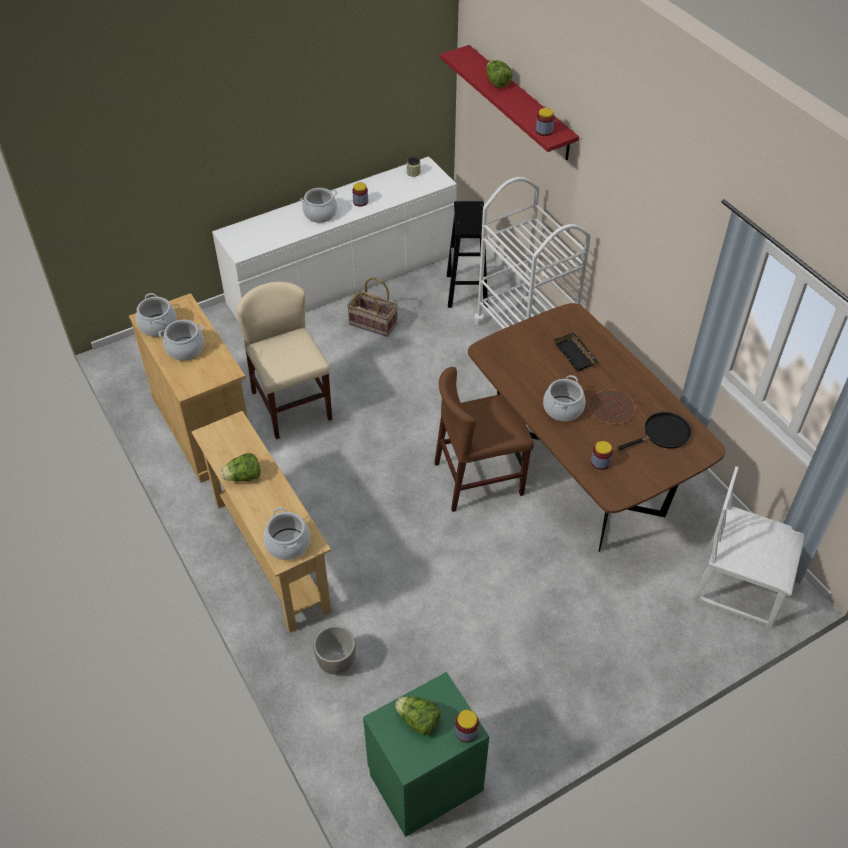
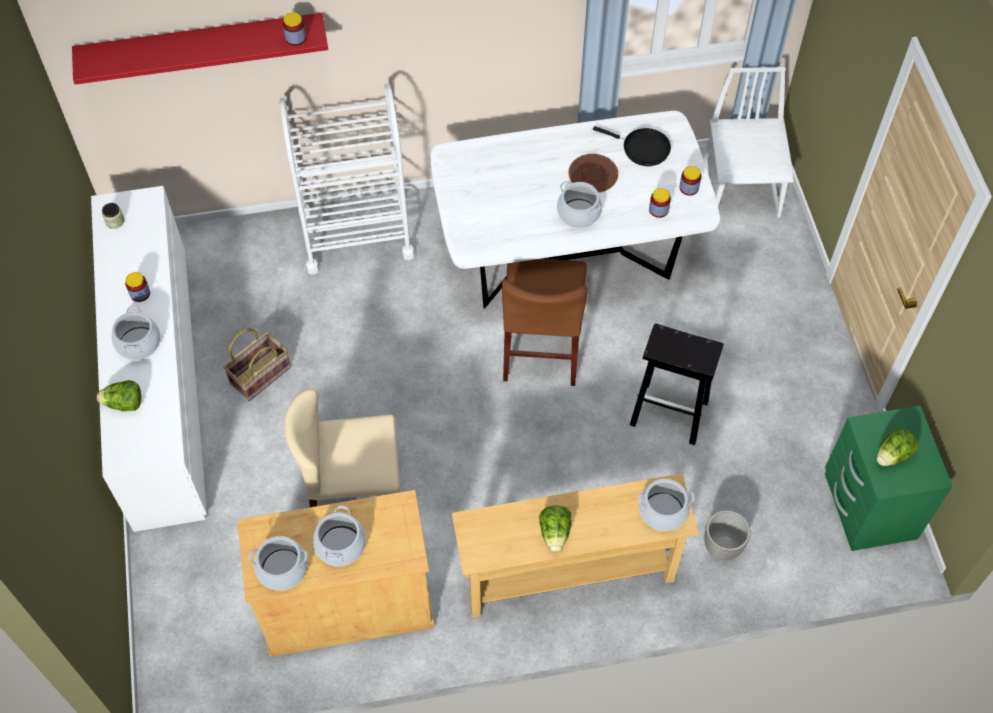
camera: 70 degrees left, 10 degrees up
black stool [447,201,488,308] -> black stool moved to [630,323,724,445]
jar [455,710,479,743] -> jar moved to [679,166,701,196]
brown dining table [468,303,726,552] -> white dining table [431,111,720,309]
lettuce [486,60,512,88] -> lettuce moved to [97,380,141,411]
black tray [554,333,598,372] -> none
black frying pan [617,412,691,450] -> black frying pan turned 120 degrees clockwise [593,126,671,166]
white chair [692,466,804,628] -> white chair turned 135 degrees clockwise [703,67,794,218]

